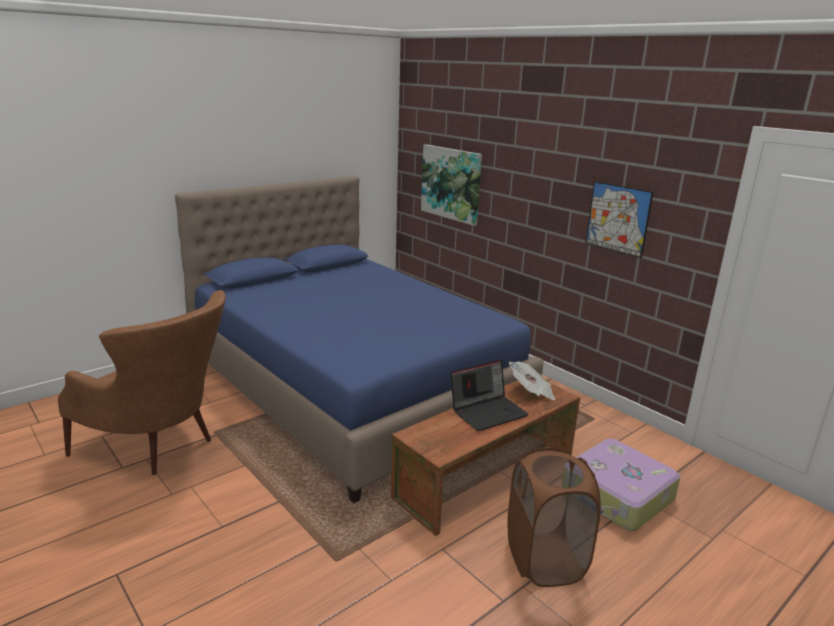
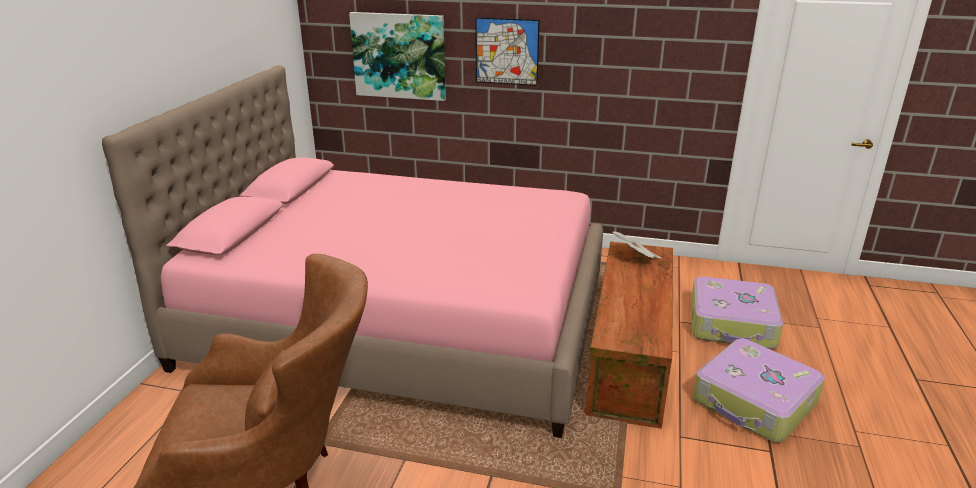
camera: 35 degrees left, 5 degrees up
blue bed [175,176,544,503] -> pink bed [102,65,603,438]
laptop [450,360,529,431] -> none
brown laundry basket [507,448,601,587] -> suitcase [693,339,825,443]
picture [585,181,653,258] -> picture moved to [475,17,540,86]

